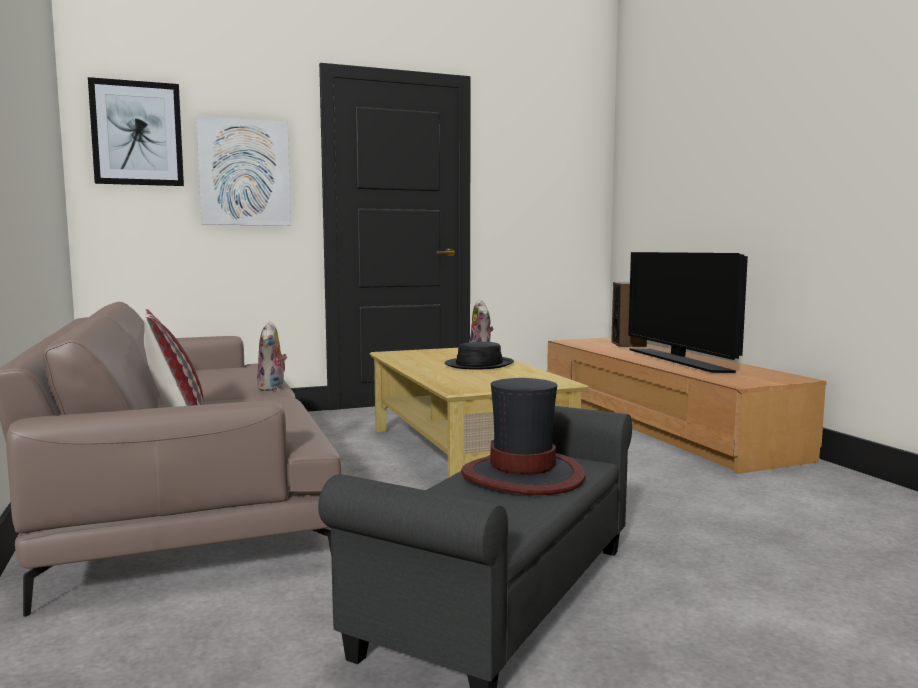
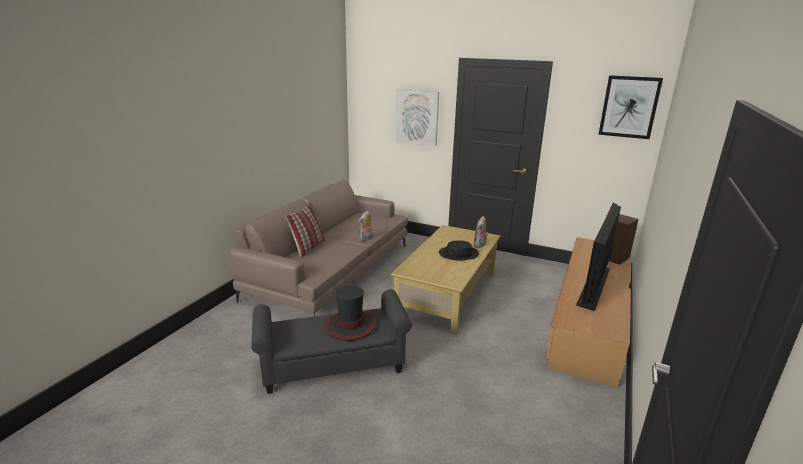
camera: 45 degrees right, 15 degrees up
picture [88,77,184,186] -> picture moved to [598,75,663,139]

